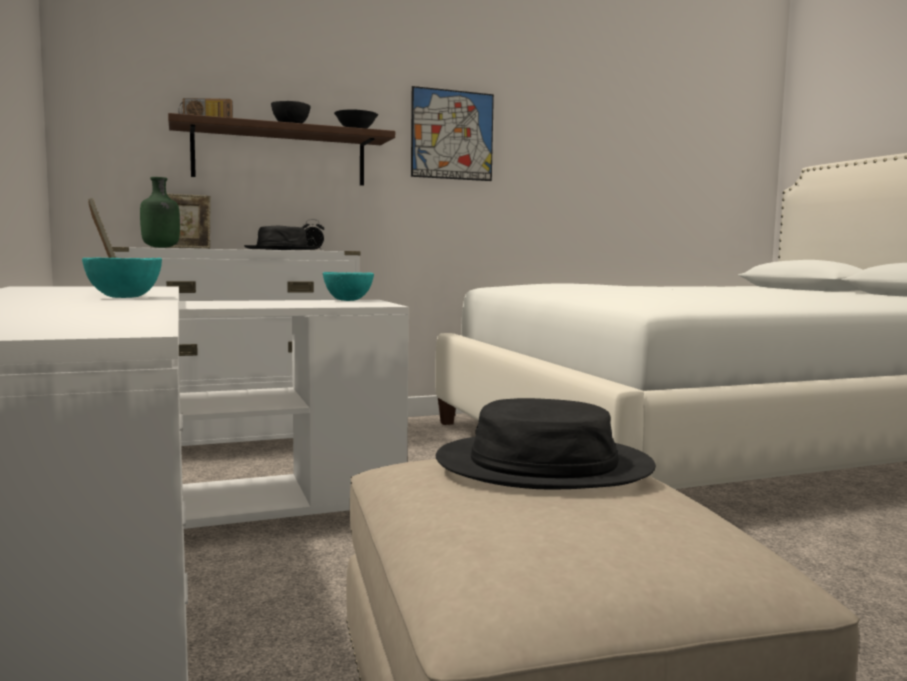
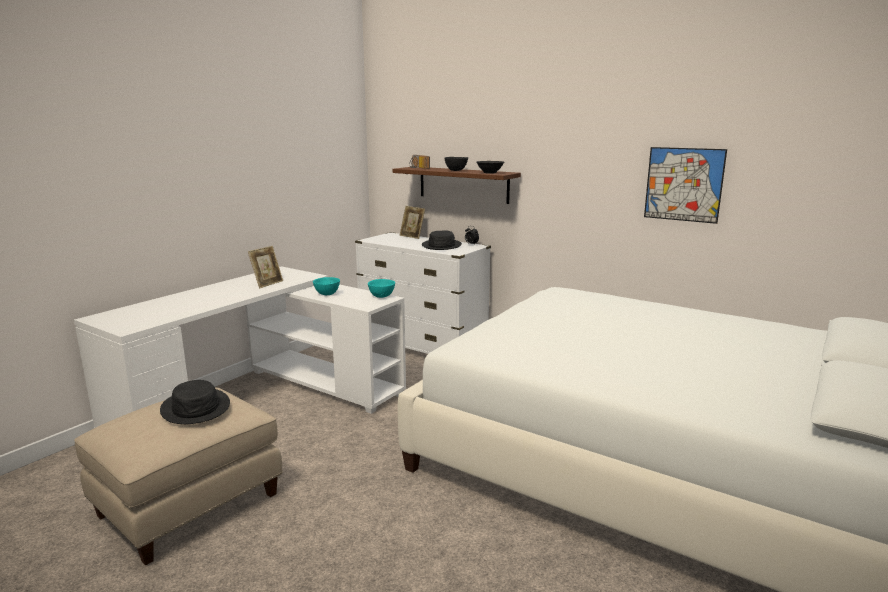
camera: 55 degrees right, 10 degrees up
turquoise bowl [82,258,162,298] -> turquoise bowl moved to [313,277,340,295]
green bottle [140,177,180,248] -> none
picture [411,86,494,181] -> picture moved to [644,147,727,224]

